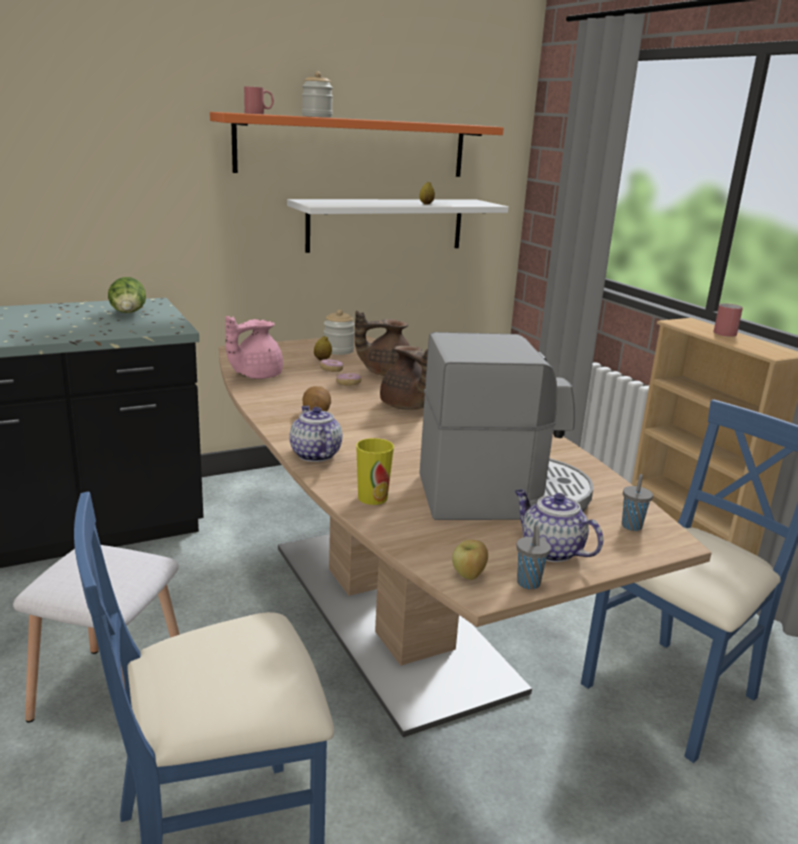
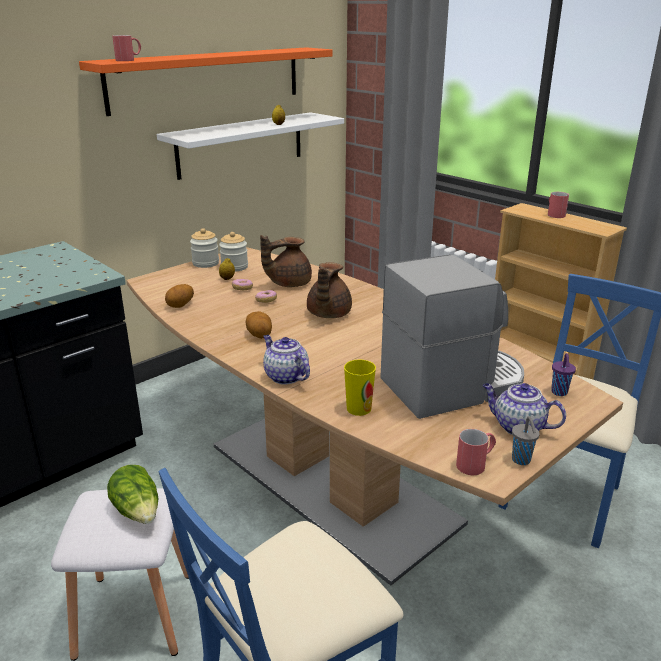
camera: 15 degrees left, 5 degrees up
lettuce [108,277,146,313] -> lettuce moved to [107,465,158,524]
pink teapot [225,316,283,379] -> potato [165,284,194,308]
jar [302,72,333,117] -> jar moved to [190,228,219,268]
brown teapot [380,346,428,410] -> brown teapot turned 60 degrees clockwise [307,262,352,318]
apple [452,540,488,580] -> red mug [456,429,496,475]
grey cup [622,474,653,531] -> purple cup [551,353,576,396]

